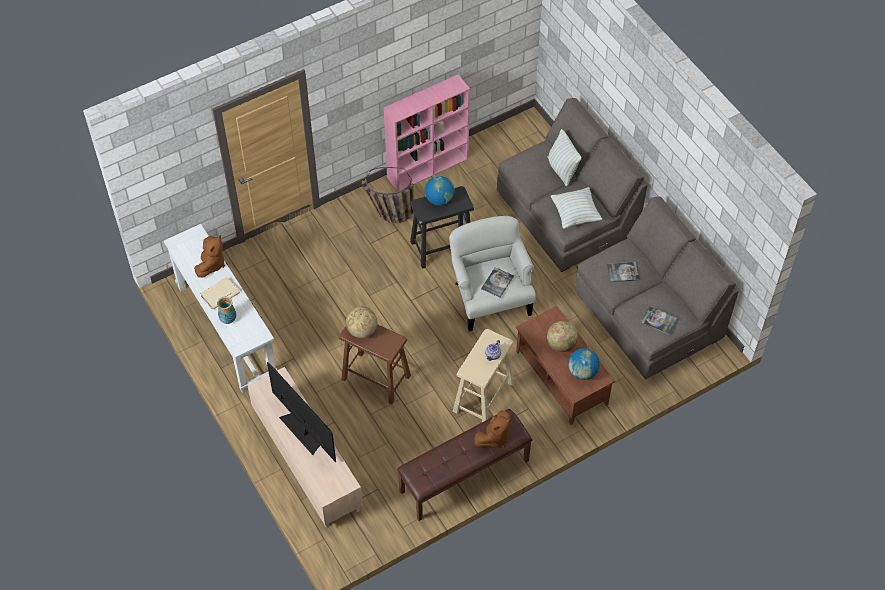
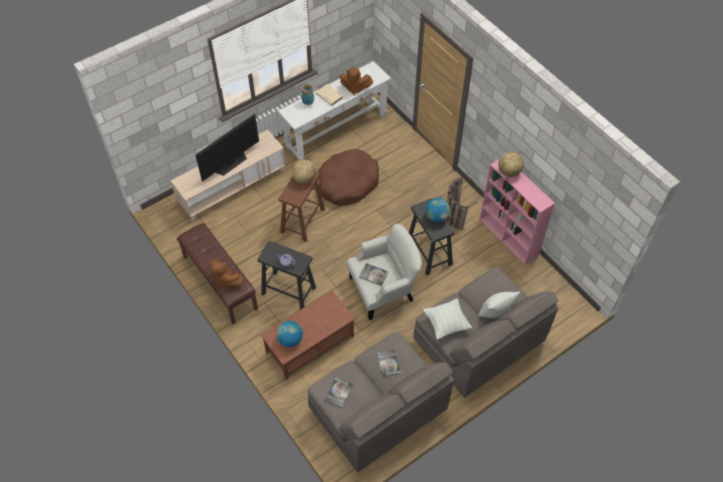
camera: 85 degrees right, 0 degrees up
beige stool [453,329,514,422] -> black stool [258,241,316,310]
globe [547,321,578,352] -> globe moved to [498,152,524,177]
none -> brown dog bed [318,149,379,206]

